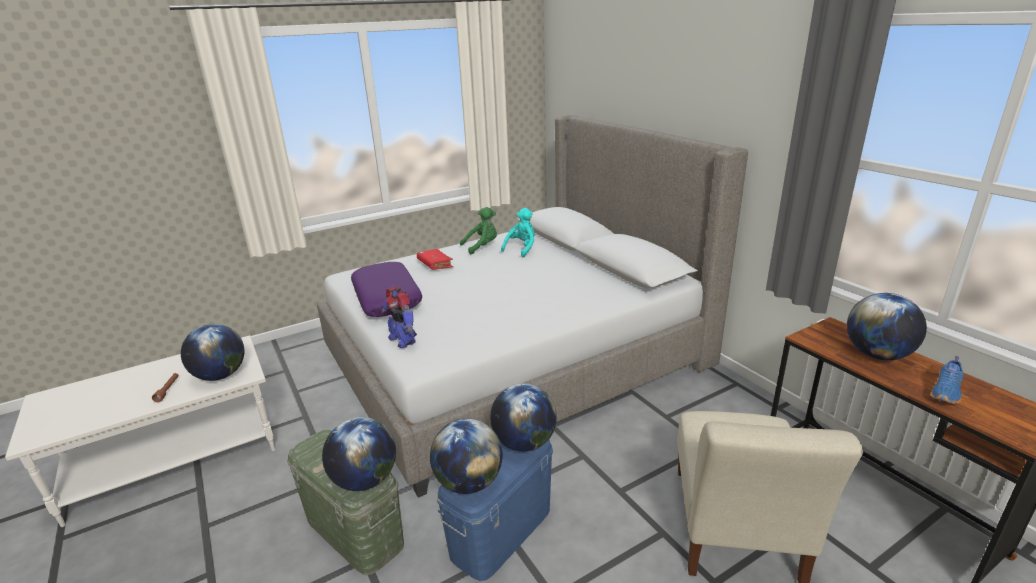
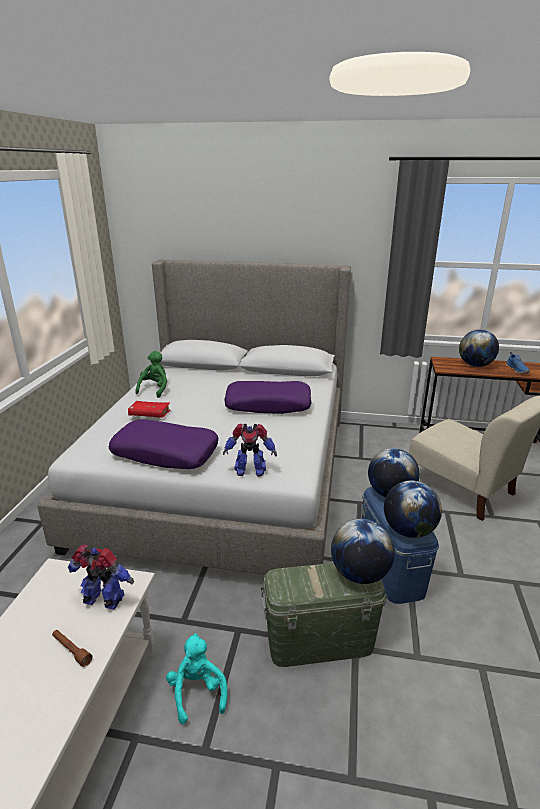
camera: 50 degrees left, 0 degrees up
globe [181,324,245,381] -> toy robot [68,544,134,609]
turquoise plush toy [501,208,535,257] -> turquoise plush toy moved to [166,633,227,724]
none -> purple pillow [224,381,311,414]

